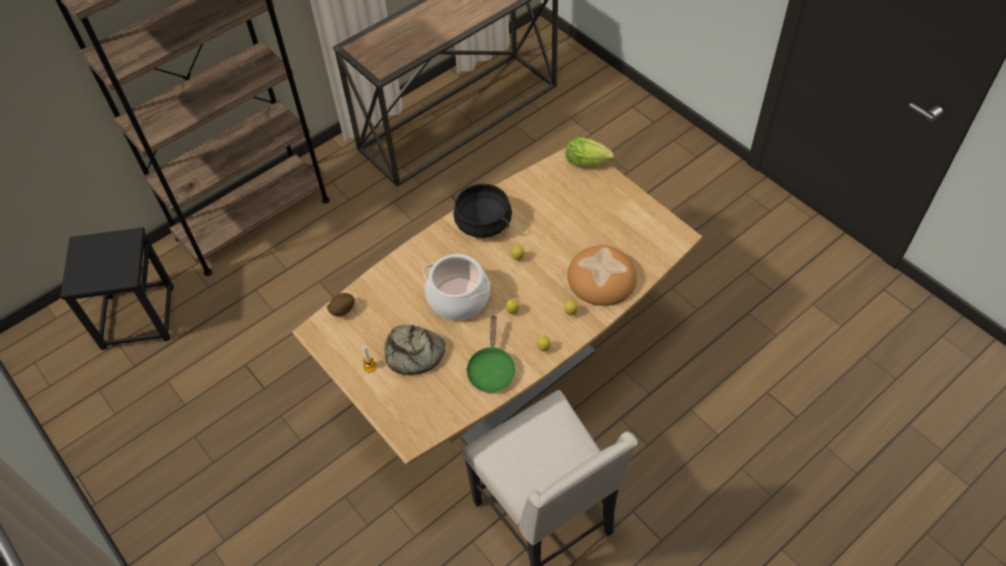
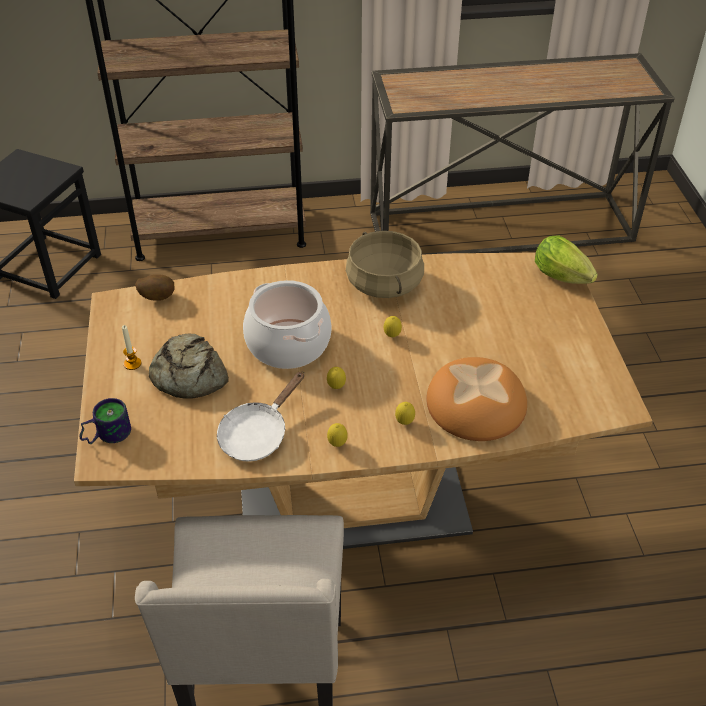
camera: 30 degrees right, 10 degrees down
black cooking pot [452,184,512,238] -> beige cooking pot [346,231,424,298]
green frying pan [466,314,516,393] -> white frying pan [217,372,304,462]
none -> mug [79,398,131,444]

